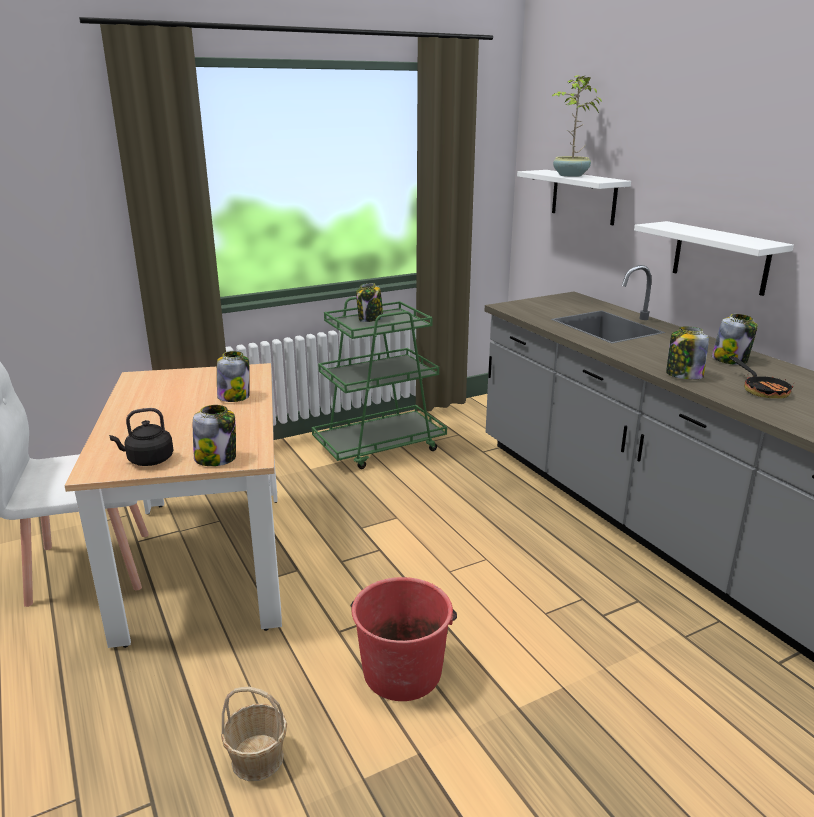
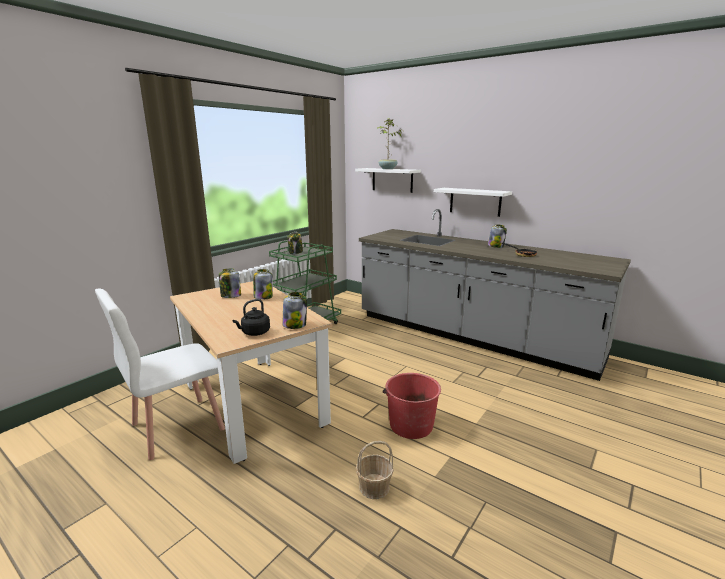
camera: 25 degrees left, 5 degrees down
jar [666,327,709,380] -> jar moved to [219,268,241,298]

